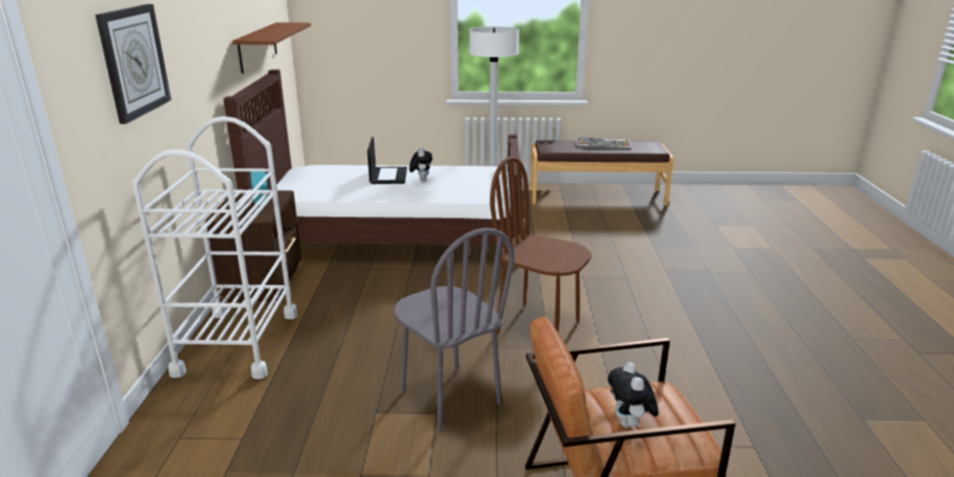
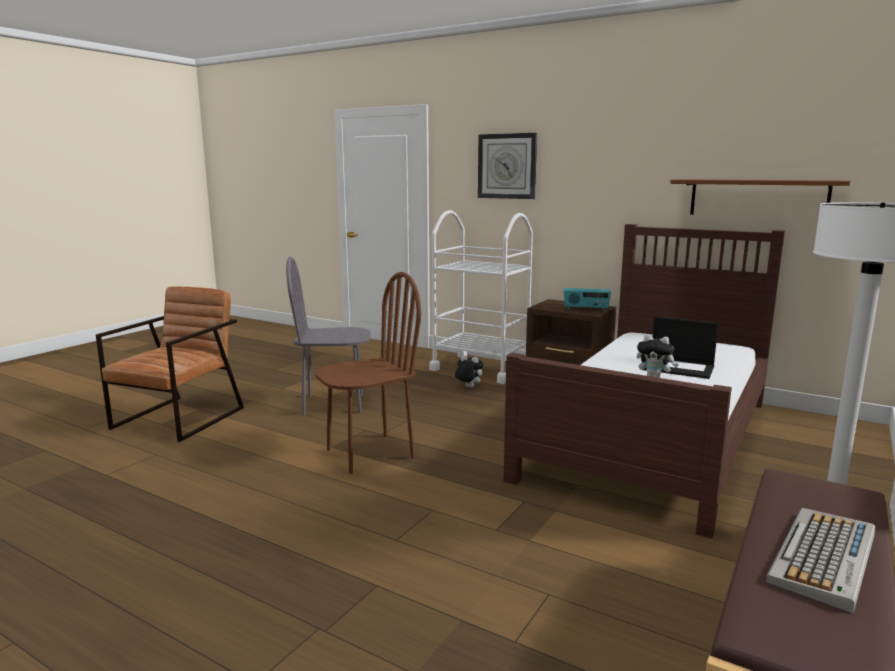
camera: 120 degrees right, 10 degrees down
plush toy [608,362,658,428] -> plush toy moved to [454,355,483,388]

